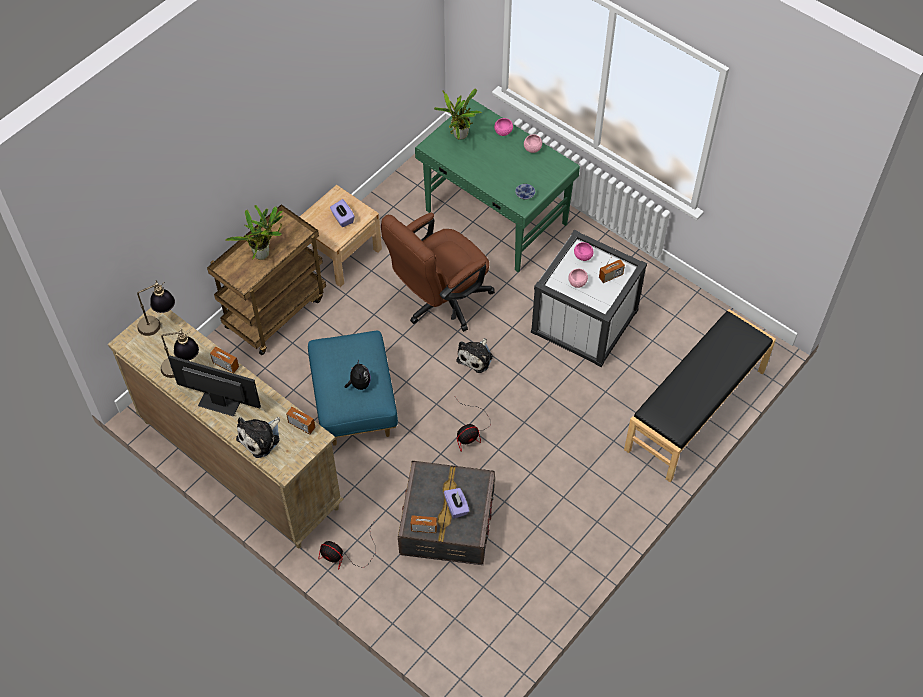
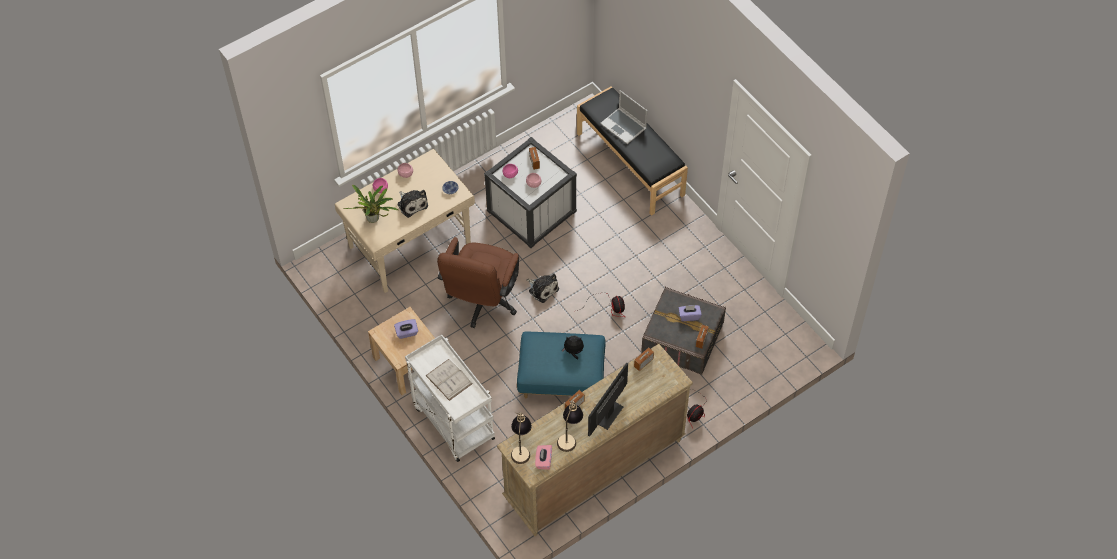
camera: 75 degrees left, 0 degrees up
brown cart [207,204,326,355] -> white cart [405,335,495,462]
potted plant [225,205,284,260] -> white book [426,359,472,401]
plush toy [236,417,280,458] -> plush toy moved to [397,190,428,218]
brown office chair [381,213,495,332] -> brown office chair turned 45 degrees clockwise [437,237,519,328]
green desk [415,99,580,272] -> beige desk [335,149,475,293]
none -> pink tissue box [535,445,552,470]
none -> laptop [600,90,647,144]

